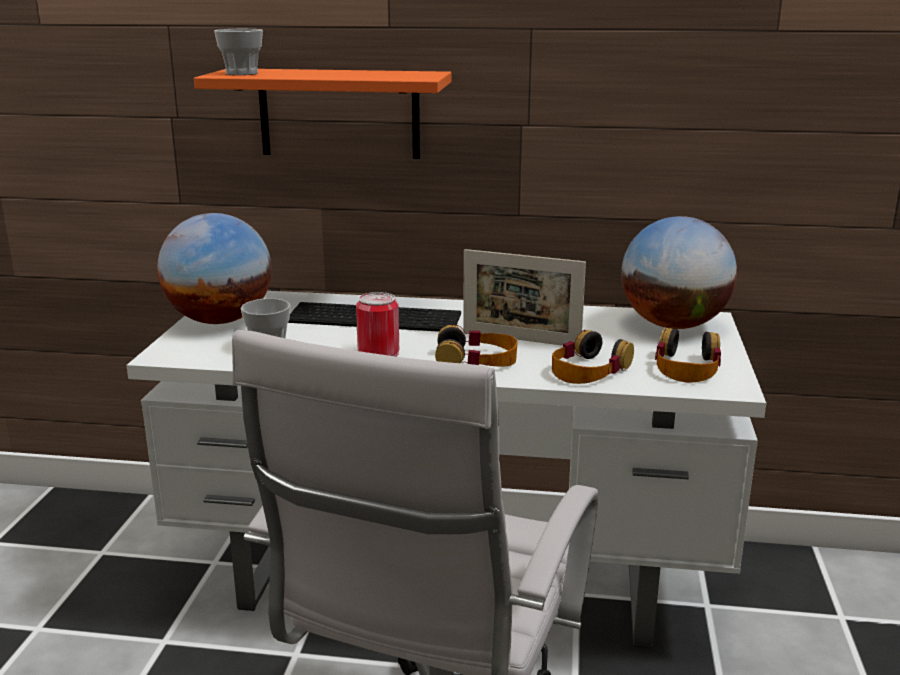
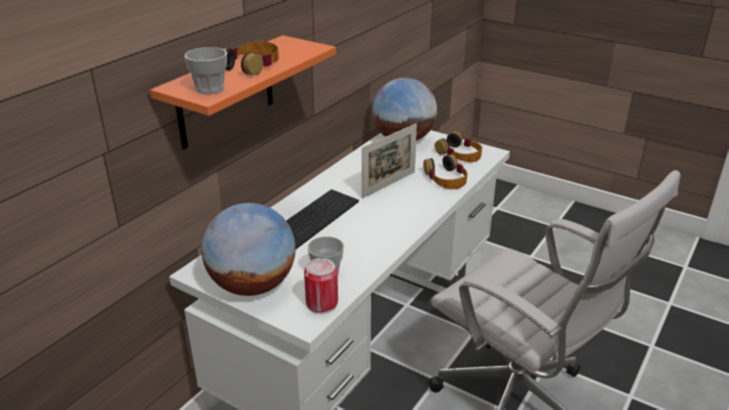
camera: 65 degrees left, 10 degrees up
can [356,292,399,357] -> can moved to [304,258,338,314]
headphones [435,324,518,366] -> headphones moved to [221,41,279,75]

